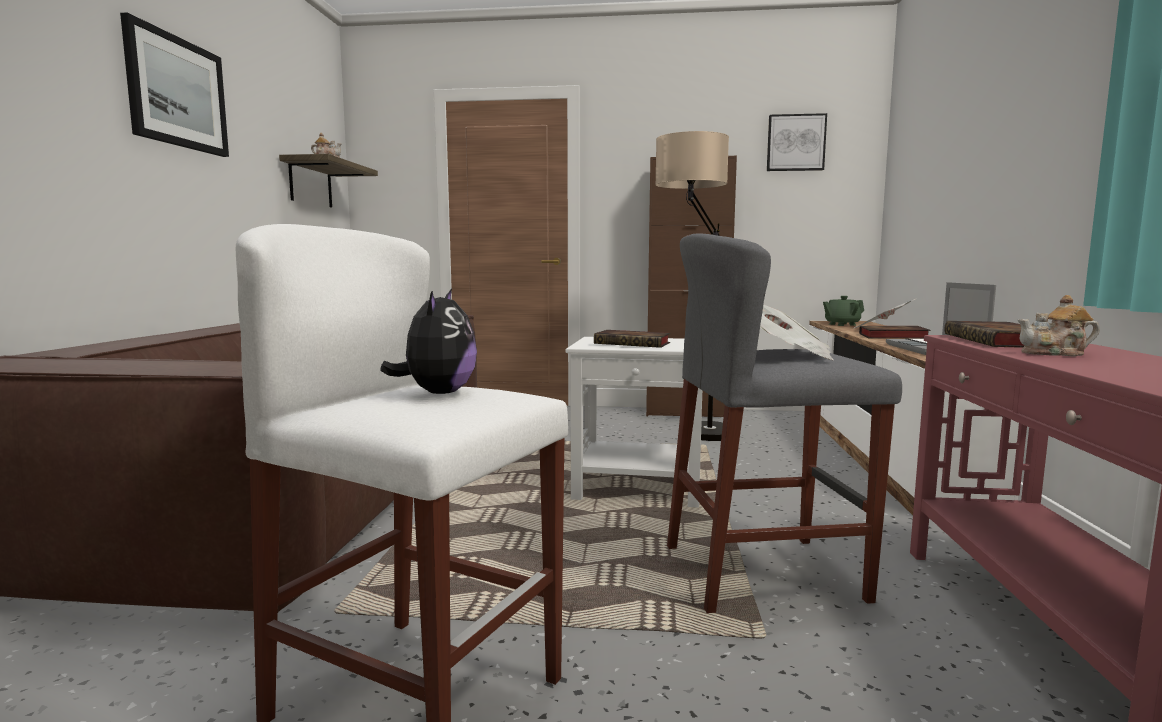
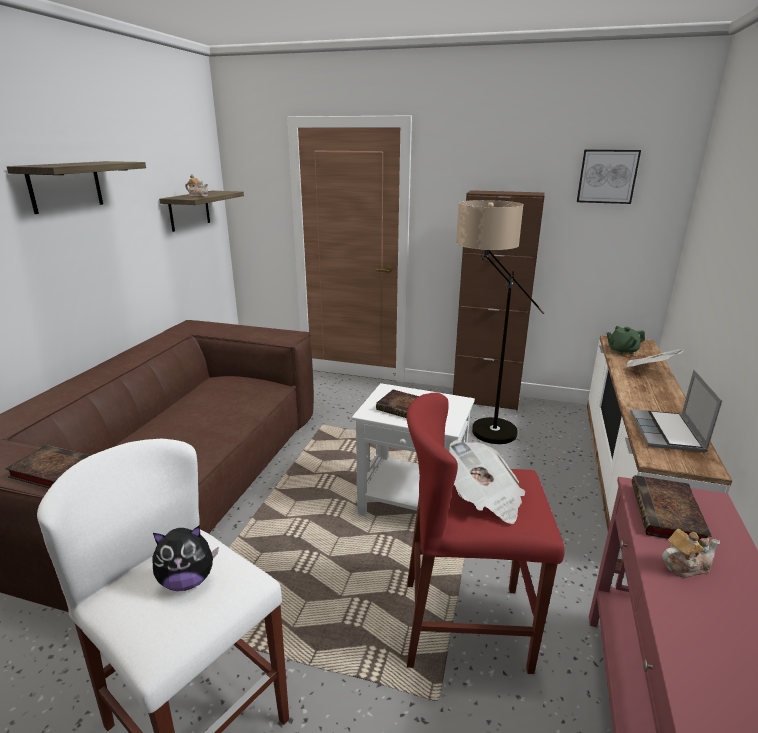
camera: 10 degrees right, 15 degrees up
picture [120,13,229,157] -> shelf [7,161,146,214]
plush toy [380,289,477,394] -> plush toy turned 60 degrees clockwise [153,526,219,591]
grey stool [667,233,902,613] -> red stool [407,393,565,674]
book [859,326,931,339] -> book moved to [5,445,91,489]
teapot [1018,295,1100,356] -> teapot turned 150 degrees clockwise [662,529,720,578]

